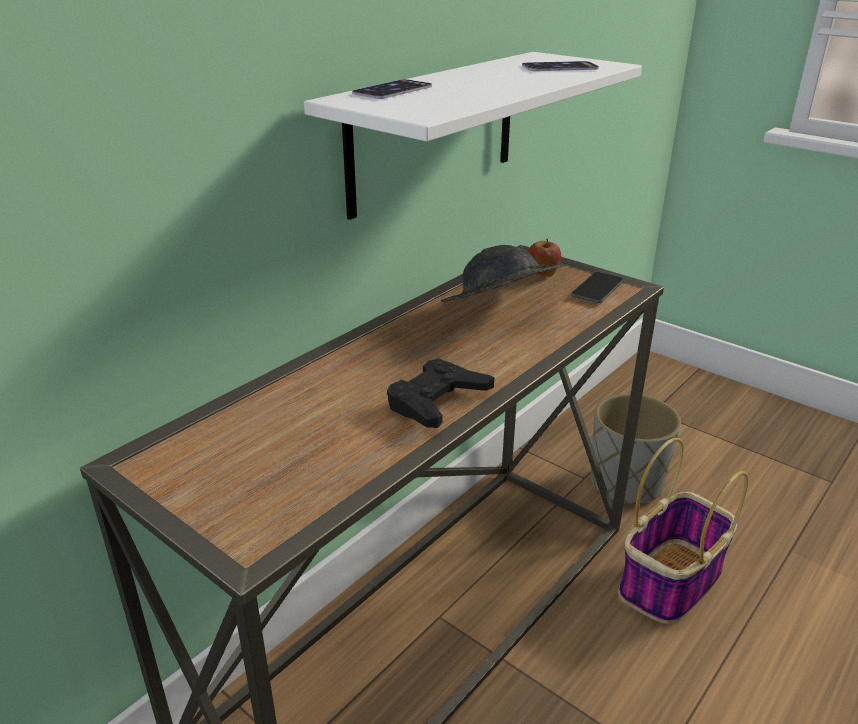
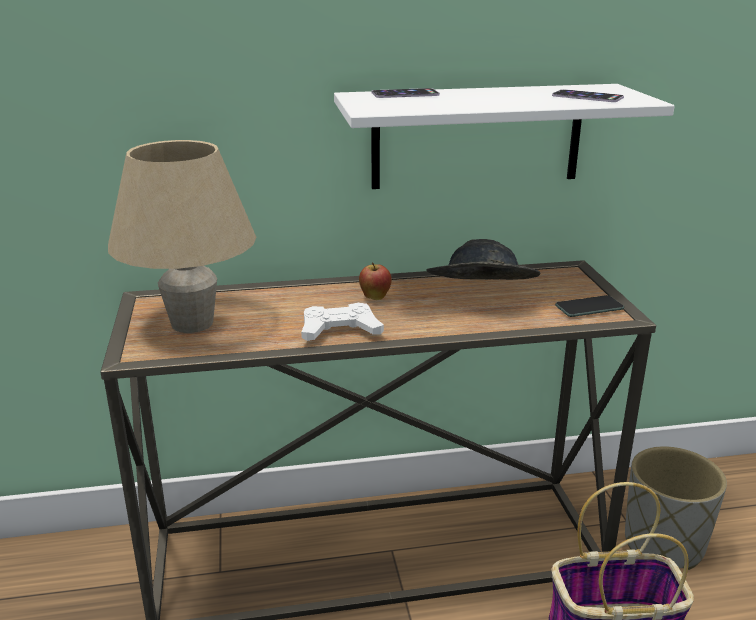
camera: 40 degrees right, 5 degrees down
black game controller [387,358,494,428] -> white game controller [301,303,384,341]
apple [528,239,561,277] -> apple moved to [359,262,392,300]
none -> beige table lamp [108,140,256,333]

